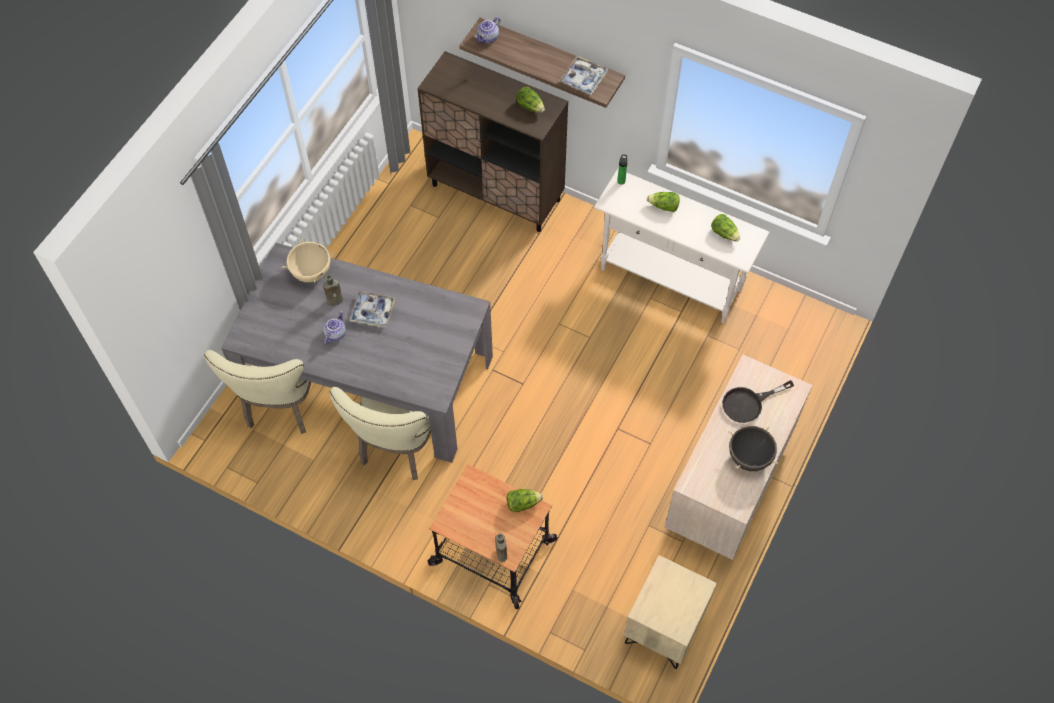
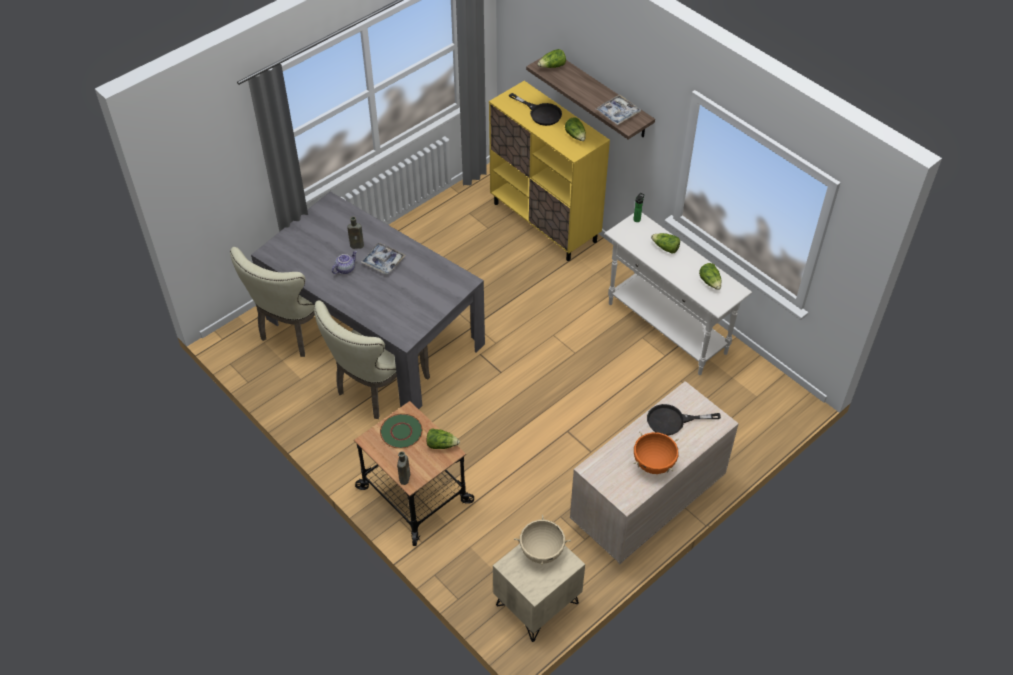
camera: 20 degrees right, 10 degrees down
beige cooking pot [282,239,335,283] -> beige cooking pot moved to [514,515,571,565]
brown cabinet [417,51,568,232] -> yellow cabinet [489,81,610,261]
teapot [475,17,500,43] -> lettuce [537,49,566,68]
black cooking pot [728,426,778,471] -> orange cooking pot [633,431,679,474]
none -> green plate [380,414,423,449]
none -> black frying pan [509,93,562,126]

